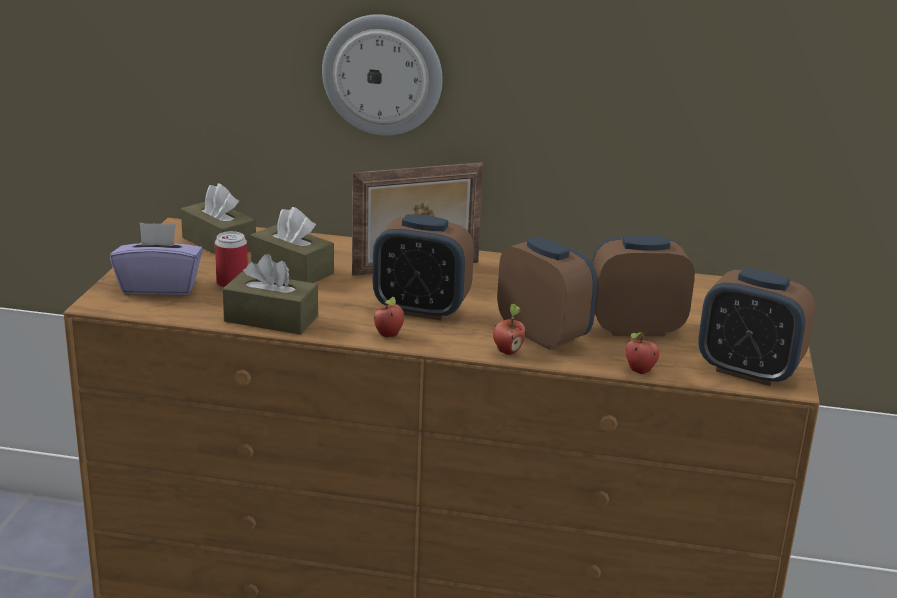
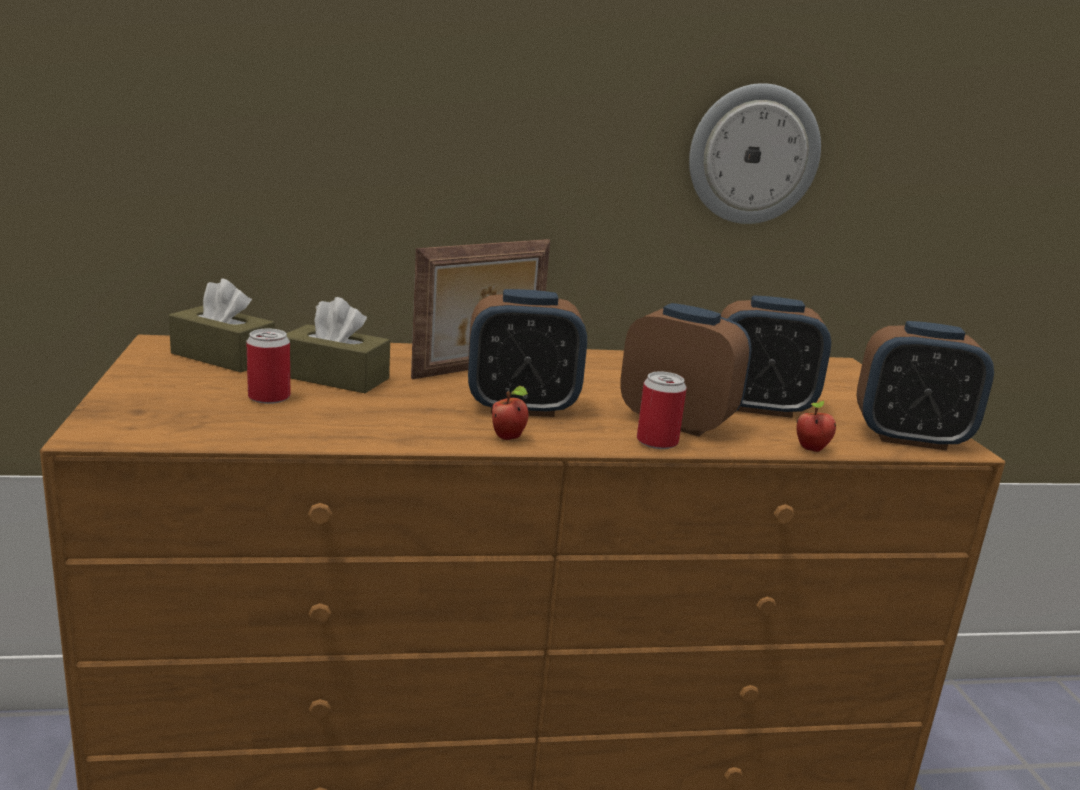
camera: 20 degrees left, 5 degrees down
purple tissue box [110,222,203,295] -> none
brown tissue box [222,254,318,335] -> none
wall clock [322,14,443,136] -> wall clock moved to [689,83,821,224]
apple [493,304,526,355] -> can [637,371,687,449]
alarm clock [592,235,695,336] -> alarm clock turned 150 degrees counterclockwise [721,296,831,418]

